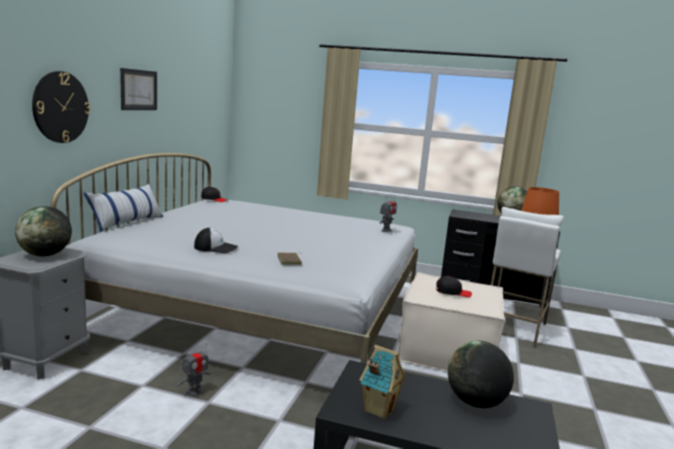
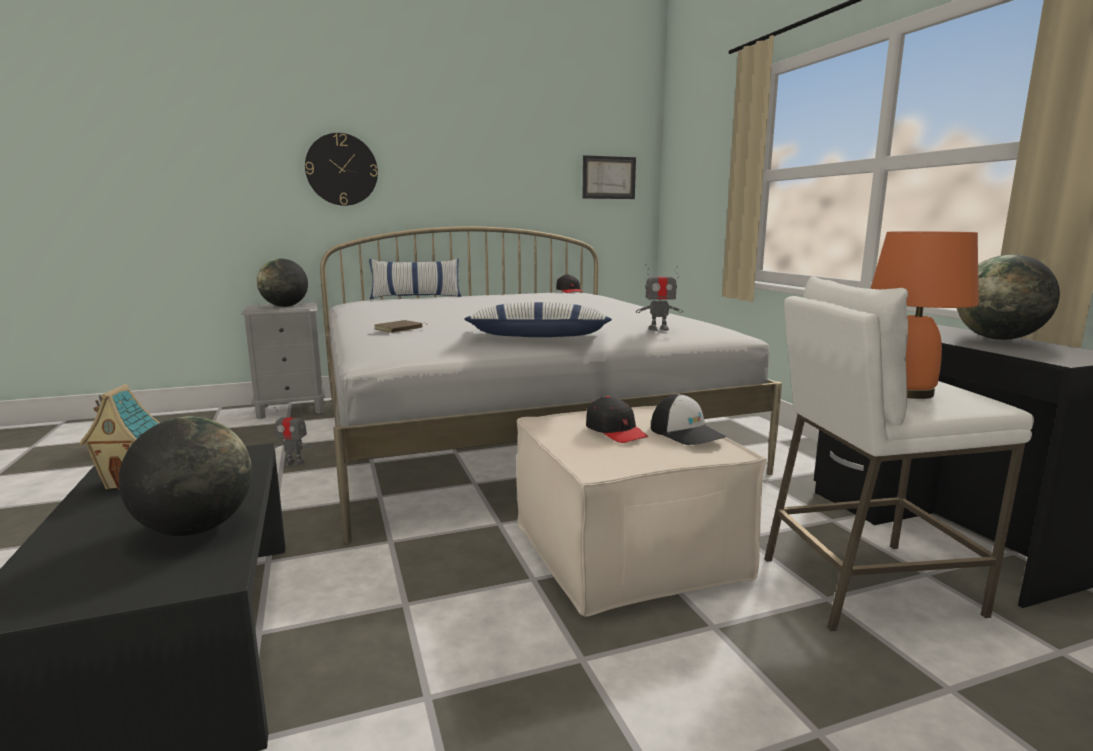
camera: 55 degrees right, 0 degrees up
picture [120,68,157,110] -> picture moved to [582,155,636,199]
cap [194,228,238,253] -> cap moved to [651,394,726,445]
none -> pillow [464,302,612,337]

